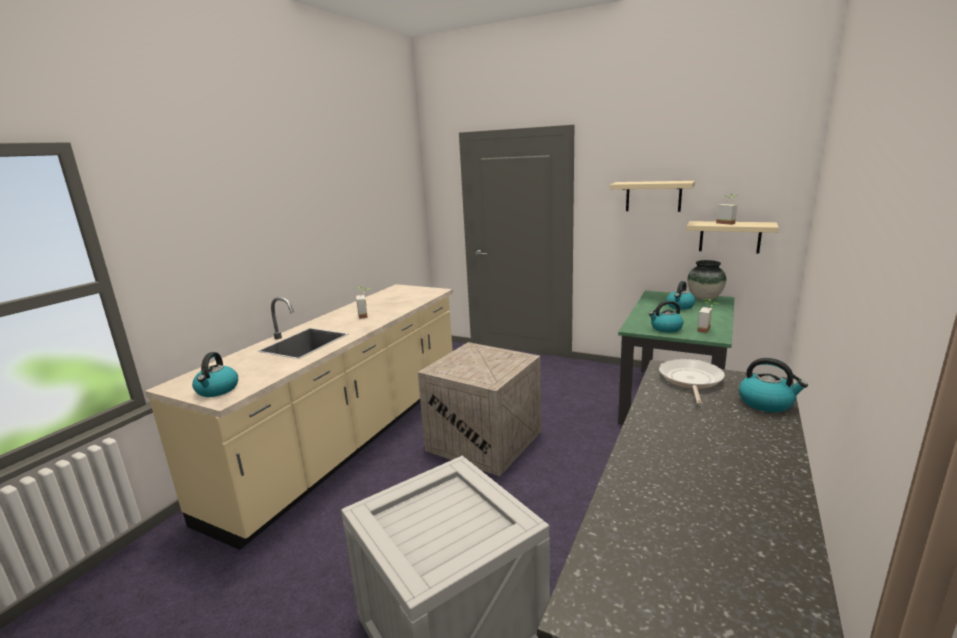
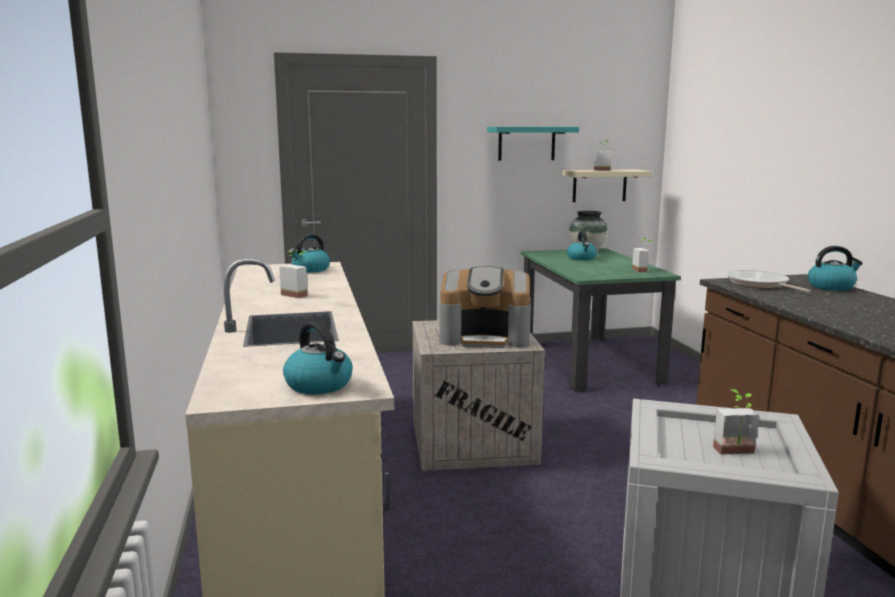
camera: 40 degrees left, 5 degrees down
beige shelf [610,181,695,212] -> turquoise shelf [487,127,579,161]
kettle [648,300,684,333] -> kettle moved to [289,234,330,273]
none -> coffee machine [440,266,531,348]
none -> potted plant [713,389,759,455]

